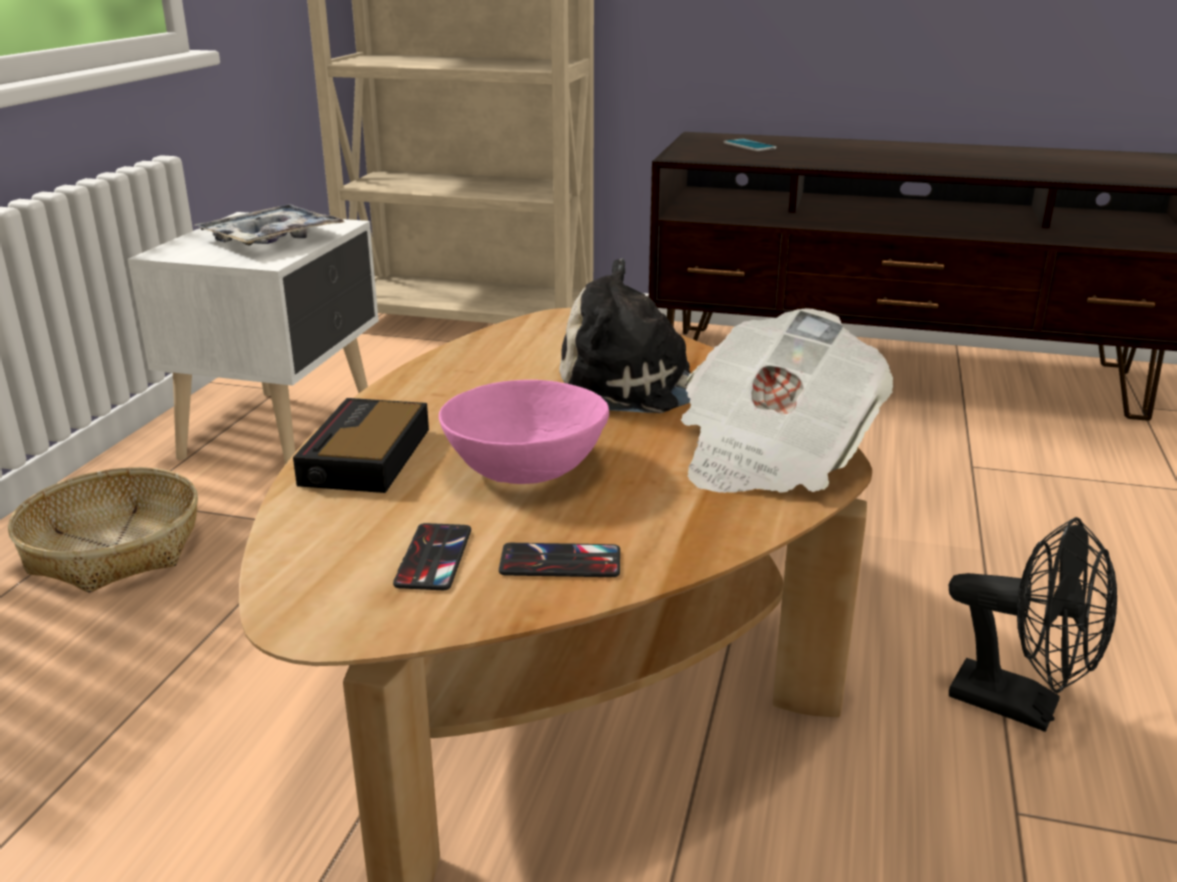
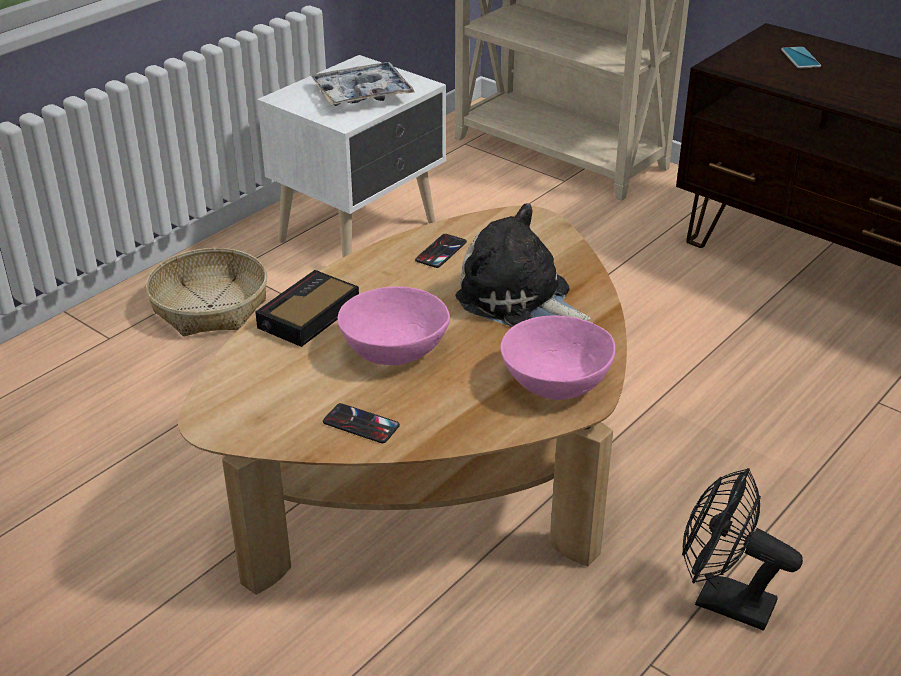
camera: 25 degrees right, 10 degrees up
phone [393,523,471,590] -> phone moved to [415,234,467,268]
newspaper [681,308,894,493] -> pink bowl [500,315,615,400]
black fan [949,517,1117,732] -> black fan turned 150 degrees clockwise [682,468,803,631]

